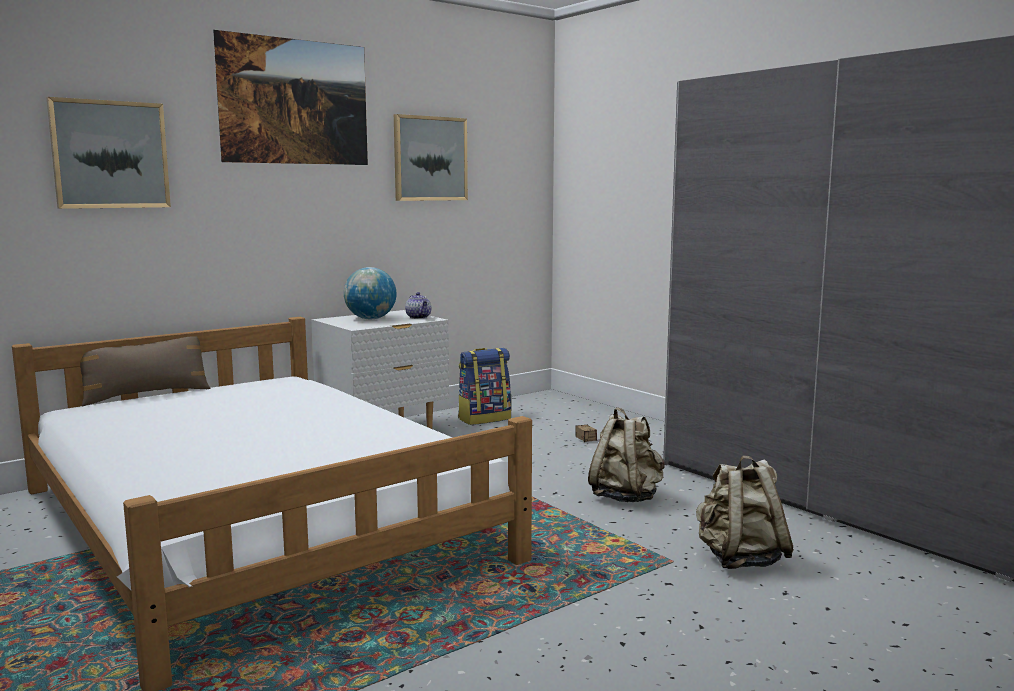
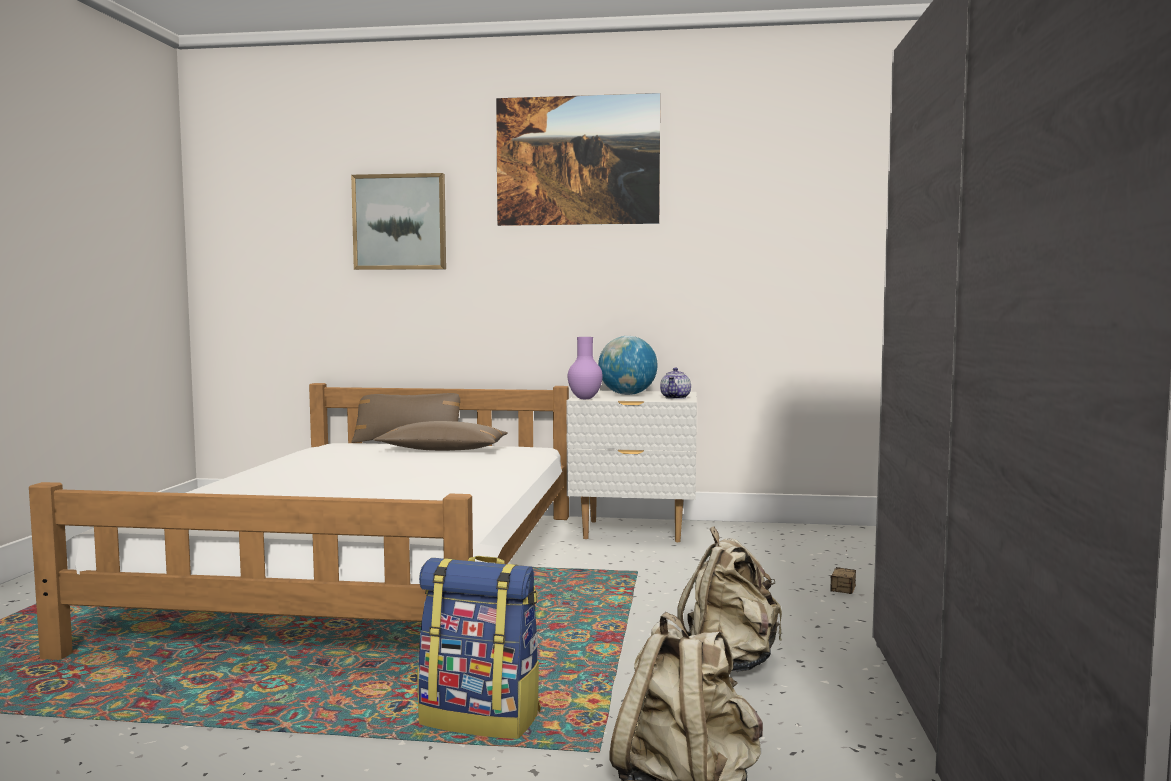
camera: 45 degrees right, 5 degrees down
picture [394,114,468,201] -> none
backpack [458,348,511,425] -> backpack moved to [417,556,541,739]
none -> brown pillow [374,421,508,451]
none -> purple vase [568,337,603,399]

